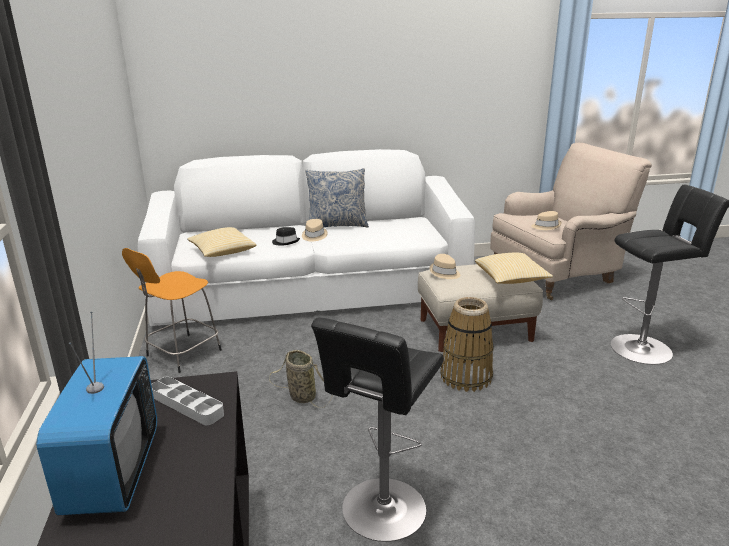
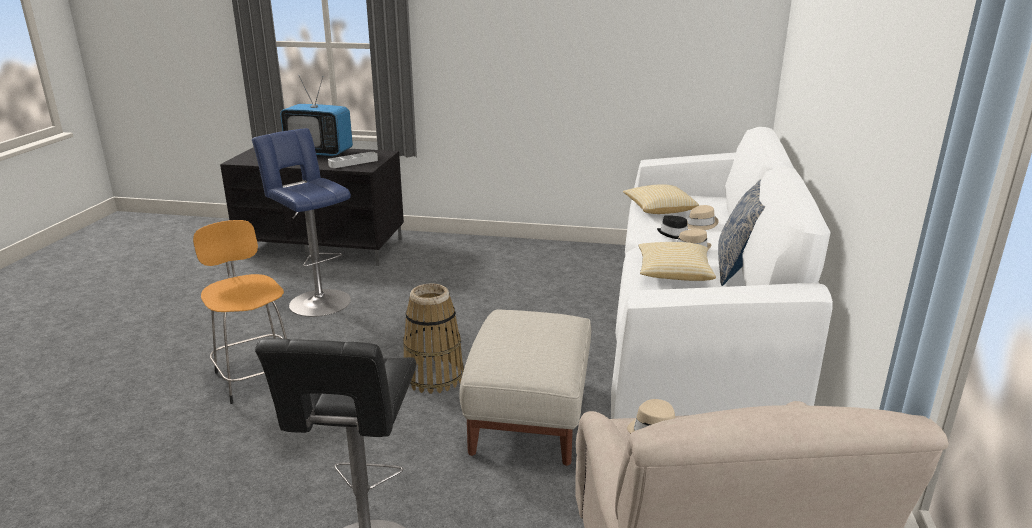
camera: 110 degrees right, 0 degrees up
orange stool [122,248,222,373] -> orange stool moved to [193,220,287,404]
basket [269,350,333,408] -> none
black stool [311,317,444,542] -> blue stool [252,128,351,317]
beige hat [430,254,460,279] -> beige hat moved to [687,205,719,230]
pillow [475,253,553,284] -> pillow moved to [638,242,716,281]

